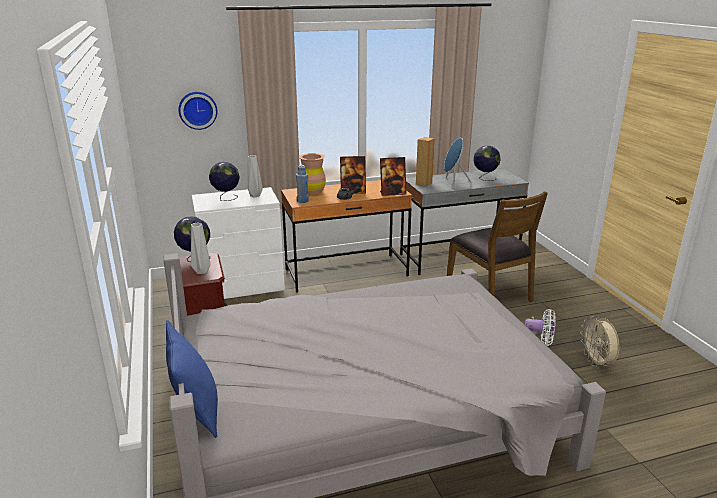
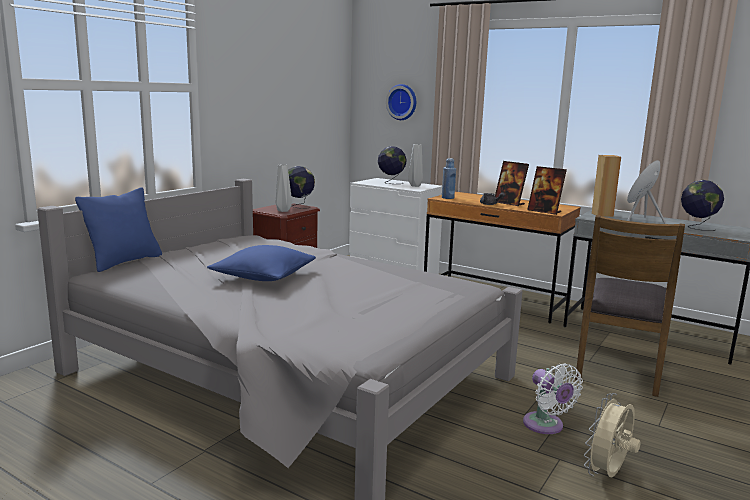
camera: 50 degrees right, 10 degrees down
brown vase [299,153,326,194] -> none
none -> blue pillow [207,245,316,281]

